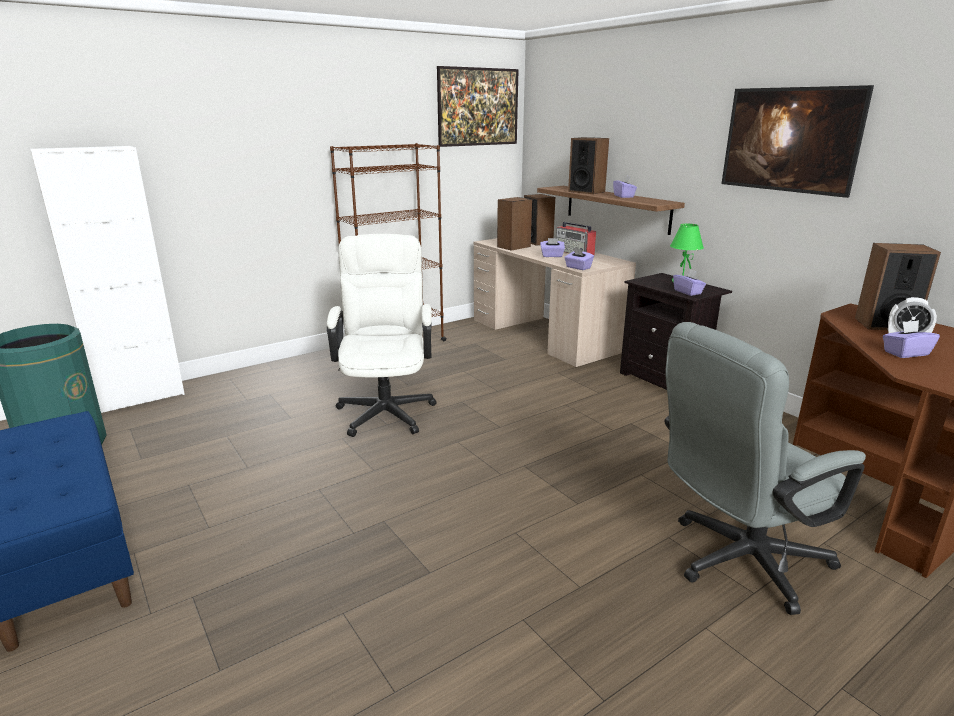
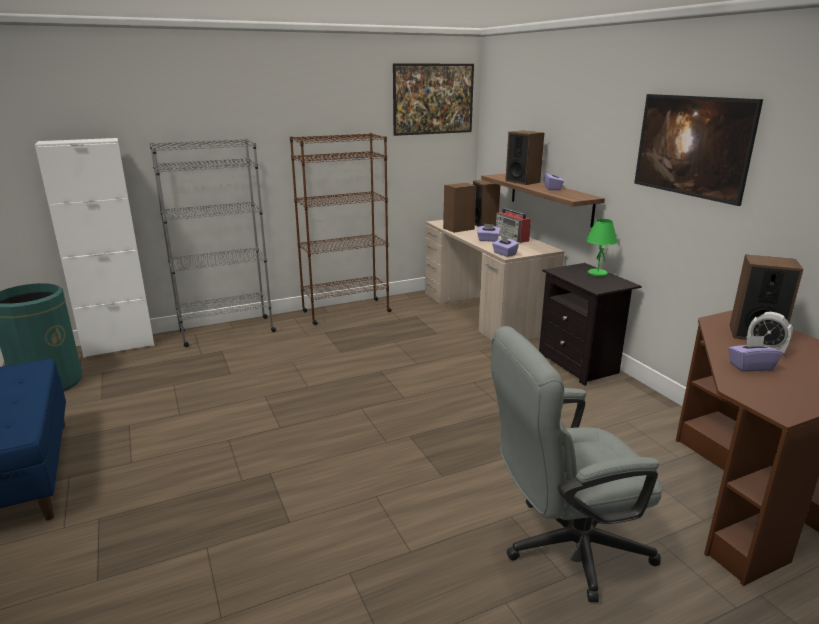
camera: 10 degrees right, 0 degrees up
white office chair [327,234,437,437] -> none
purple tissue box [673,269,706,296] -> none
none -> grey bookcase [149,138,276,347]

